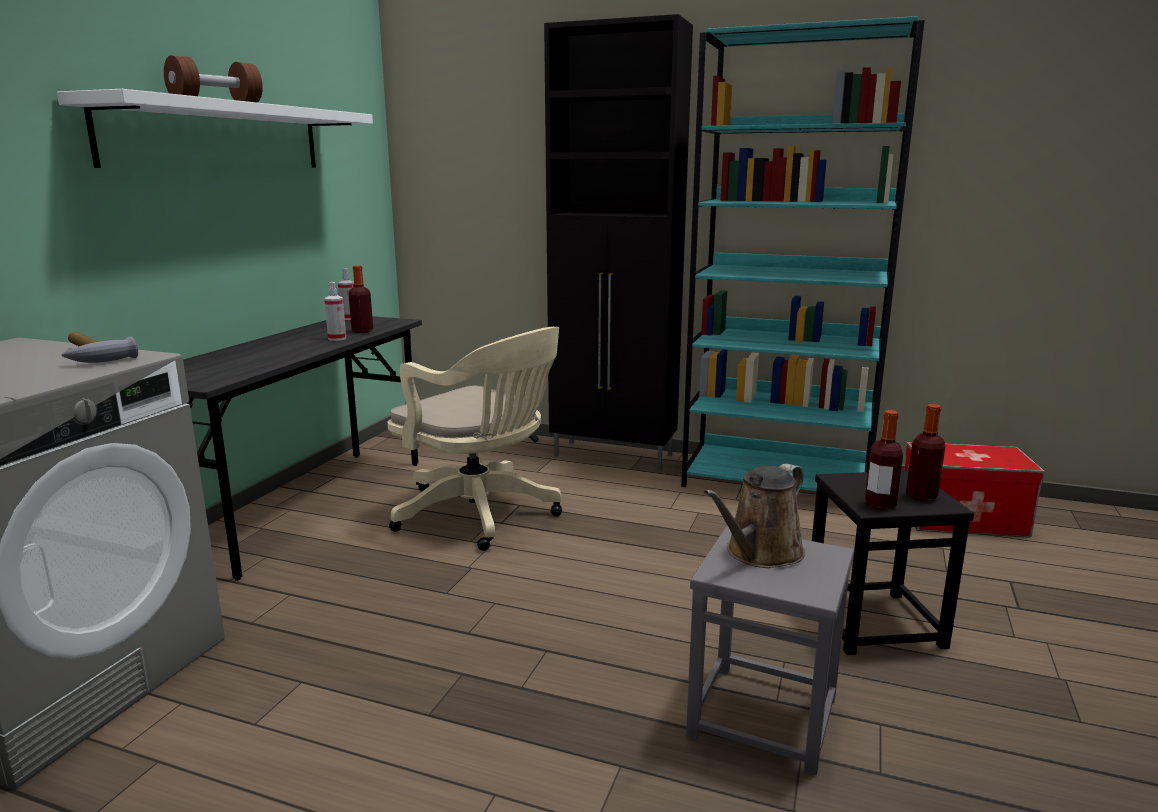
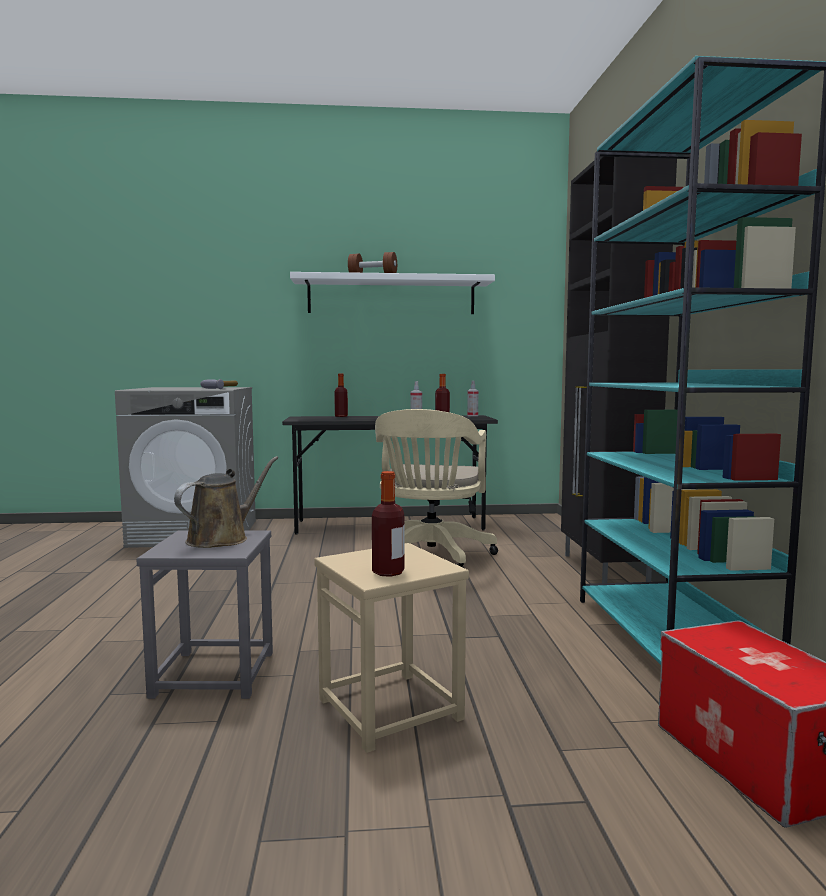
camera: 65 degrees right, 10 degrees down
brown watering can [703,464,805,568] -> brown watering can turned 105 degrees clockwise [174,456,278,548]
black stool [812,471,974,655] -> beige stool [314,543,469,753]
bottle [865,410,903,510] -> bottle moved to [334,374,348,417]

